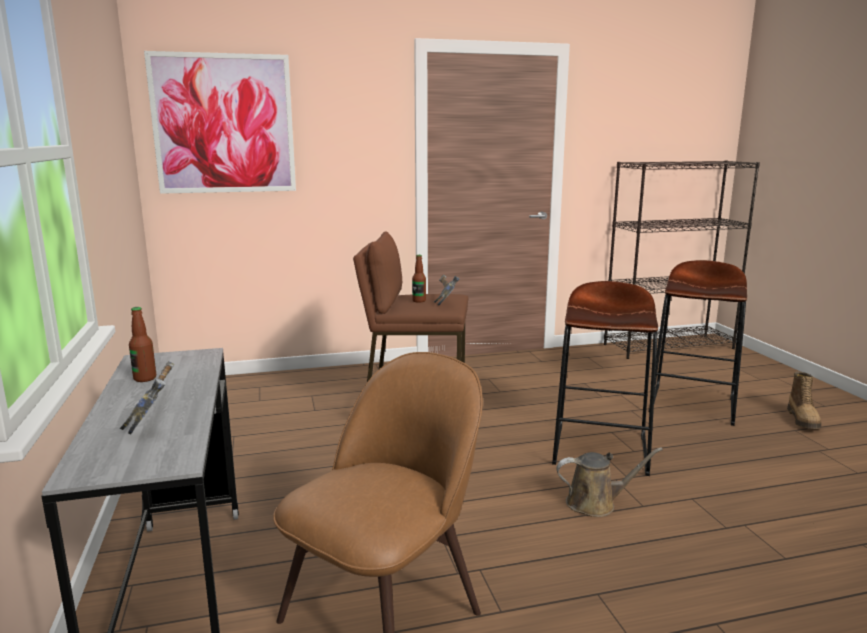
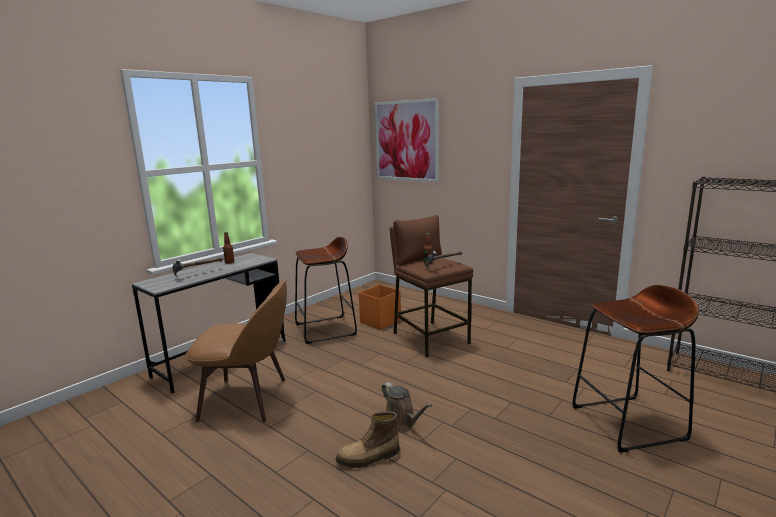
camera: 55 degrees right, 0 degrees up
brown stool [552,281,658,476] -> brown stool moved to [295,237,357,344]
boot [787,372,821,429] -> boot moved to [336,412,400,468]
none -> orange storage box [359,285,401,330]

